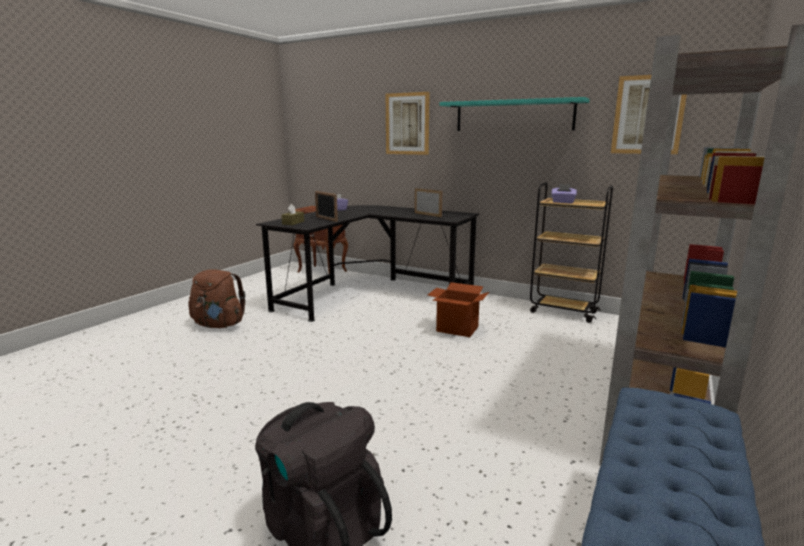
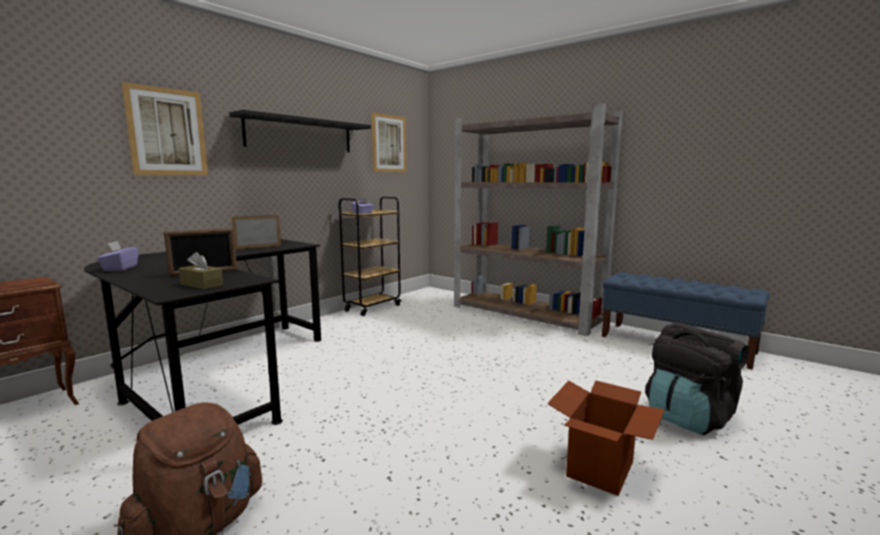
camera: 80 degrees left, 5 degrees down
cardboard box [428,282,489,337] -> cardboard box moved to [547,380,665,496]
turquoise shelf [439,97,589,131] -> black shelf [229,110,371,153]

